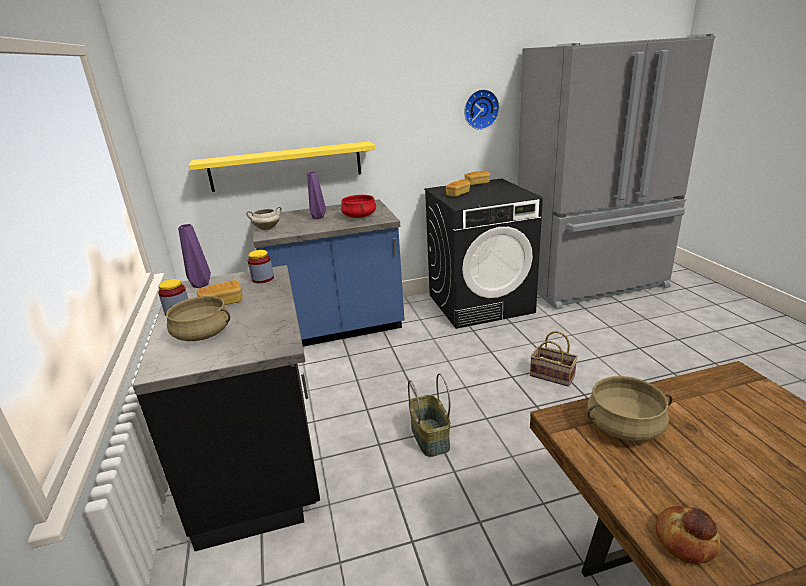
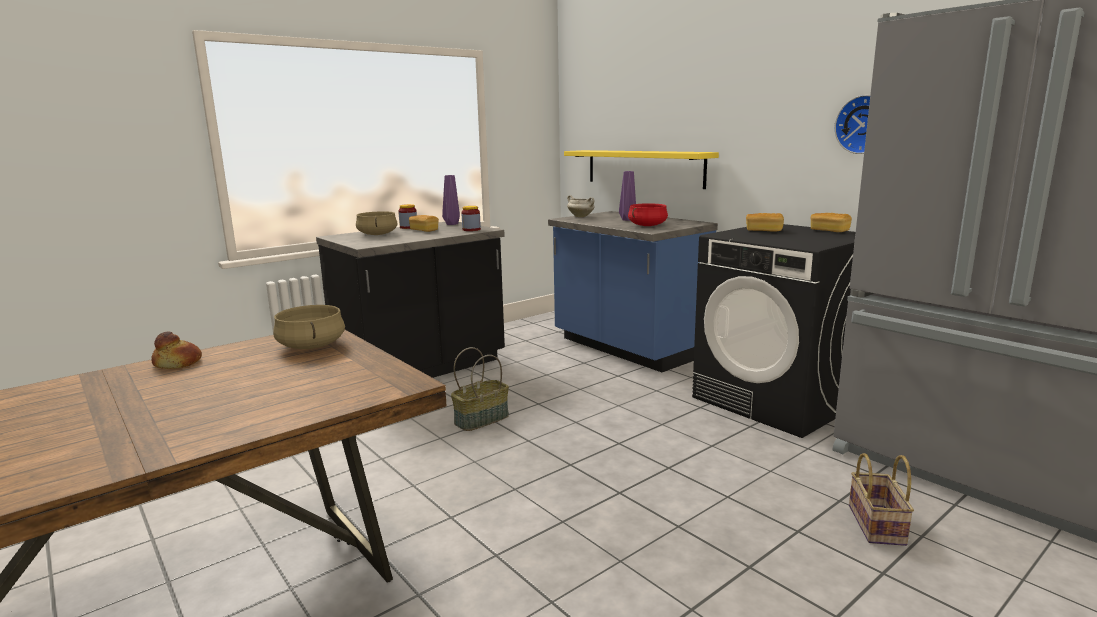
camera: 65 degrees right, 10 degrees down
basket [530,331,578,387] -> basket moved to [849,453,914,546]

